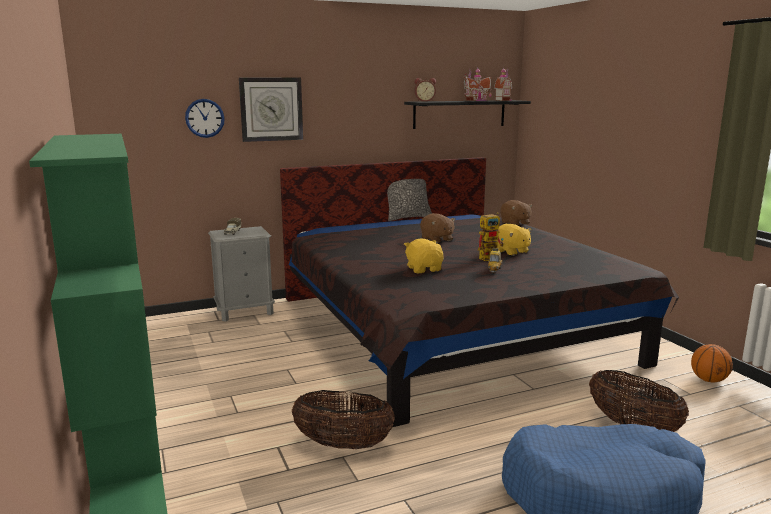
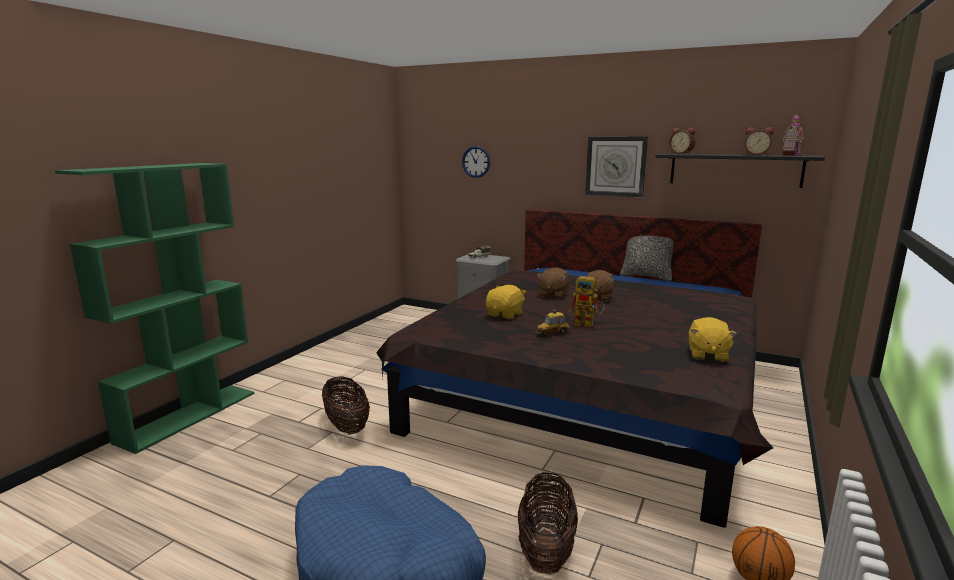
camera: 50 degrees right, 0 degrees up
wall clock [239,77,303,142] -> wall clock moved to [585,136,648,197]
toy house [463,68,492,101] -> alarm clock [745,127,774,155]
yellow plush toy [497,224,532,256] -> yellow plush toy moved to [689,317,737,362]
brown plush toy [500,200,533,226] -> brown plush toy moved to [537,267,570,299]

